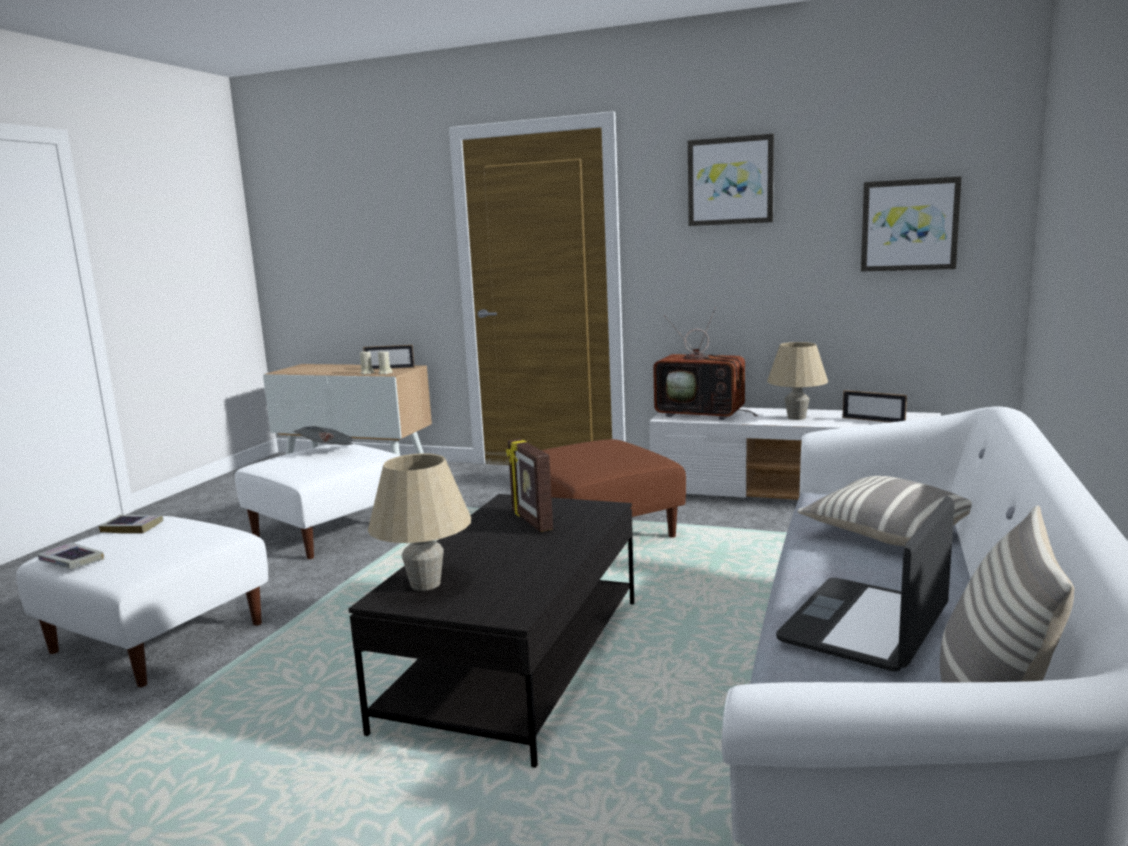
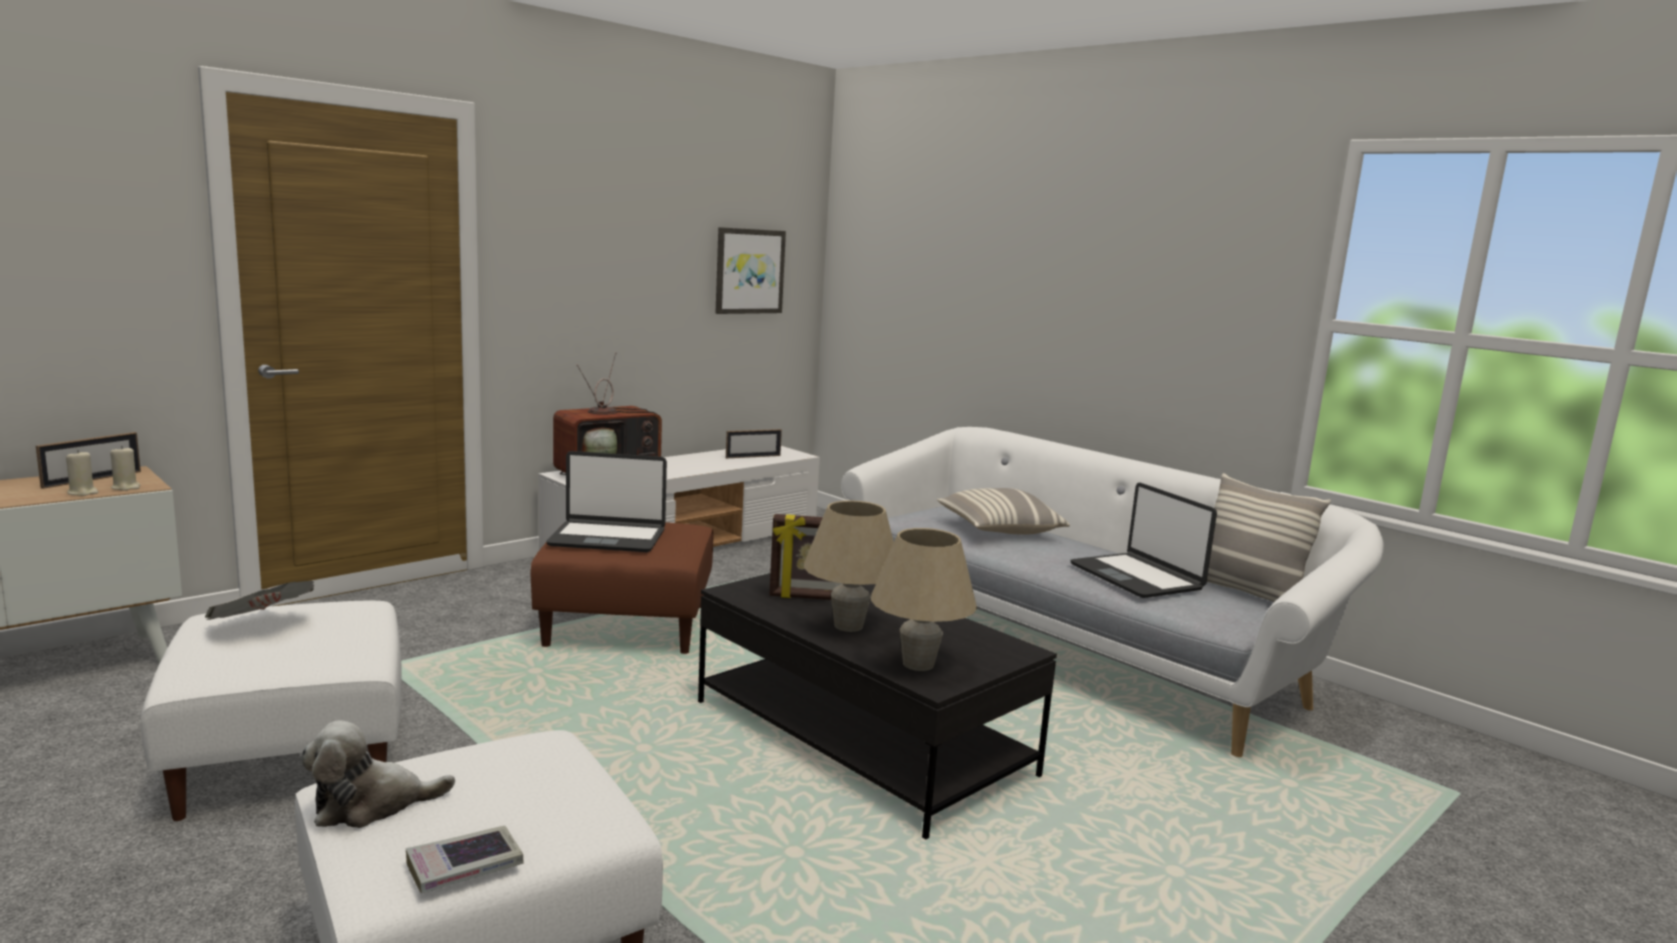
camera: 65 degrees left, 0 degrees up
book [99,515,163,534] -> plush toy [301,720,455,828]
picture [688,134,774,226] -> none
beige table lamp [767,342,828,420] -> beige table lamp moved to [804,500,894,632]
none -> laptop [546,451,667,552]

